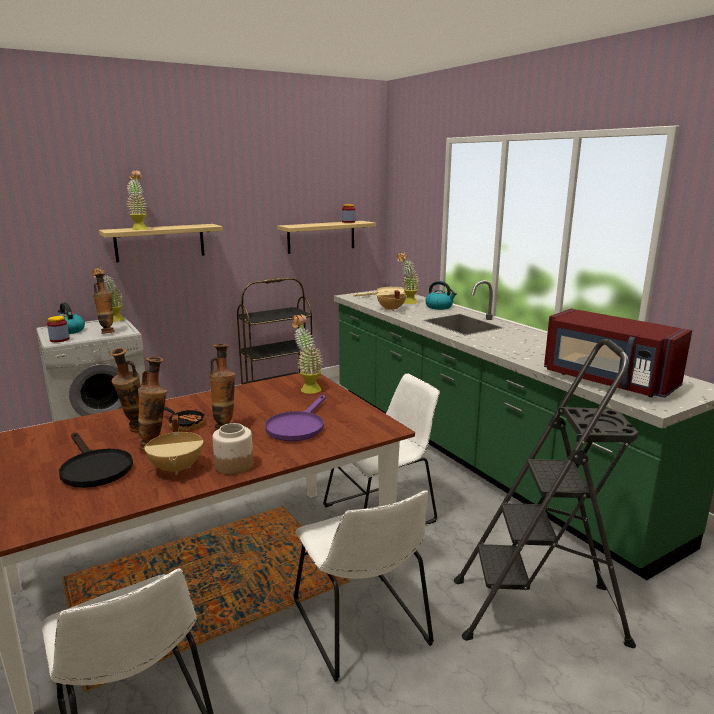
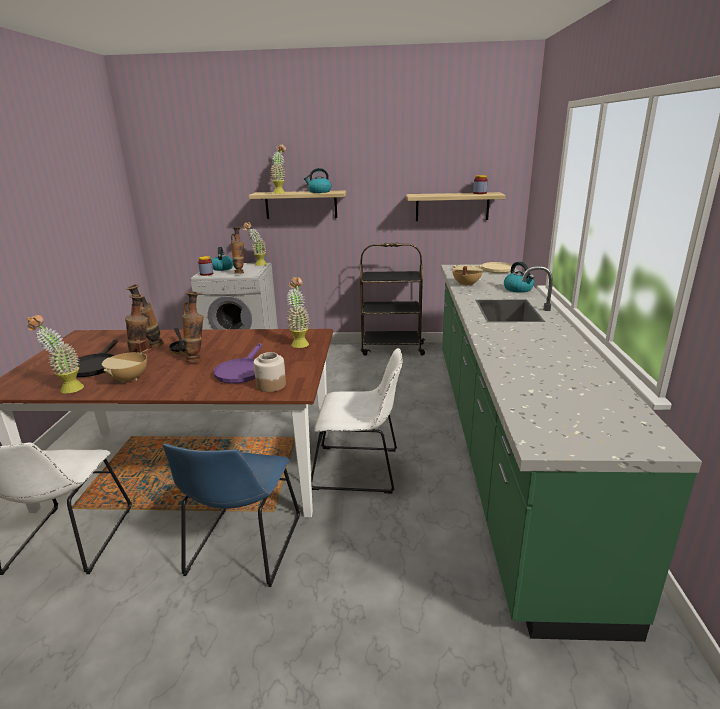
camera: 35 degrees right, 5 degrees up
jar [212,423,253,475] -> jar moved to [253,352,286,392]
purple frying pan [265,395,326,441] -> purple frying pan turned 45 degrees counterclockwise [213,343,262,384]
white chair [294,490,434,682] -> blue chair [162,444,300,587]
potted plant [397,252,420,304] -> potted plant moved to [27,315,84,393]
step ladder [454,339,638,648] -> none
red microwave [544,309,692,398] -> none
none -> kettle [304,168,331,193]

